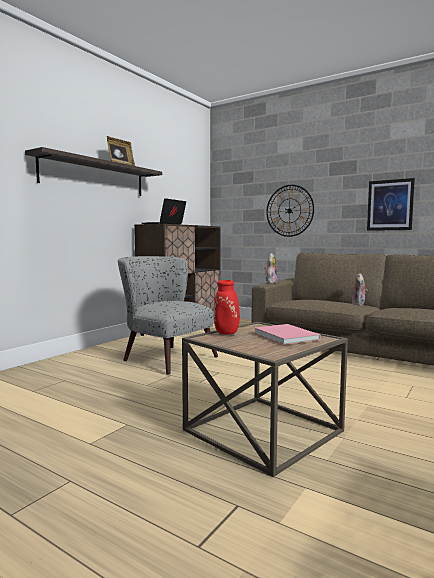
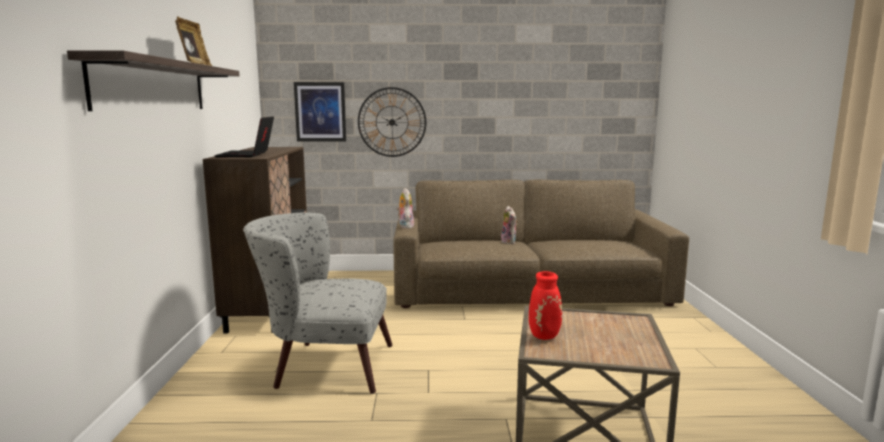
camera: 35 degrees left, 5 degrees up
pink book [254,324,321,345] -> none
picture [367,178,415,231] -> picture moved to [294,82,346,142]

